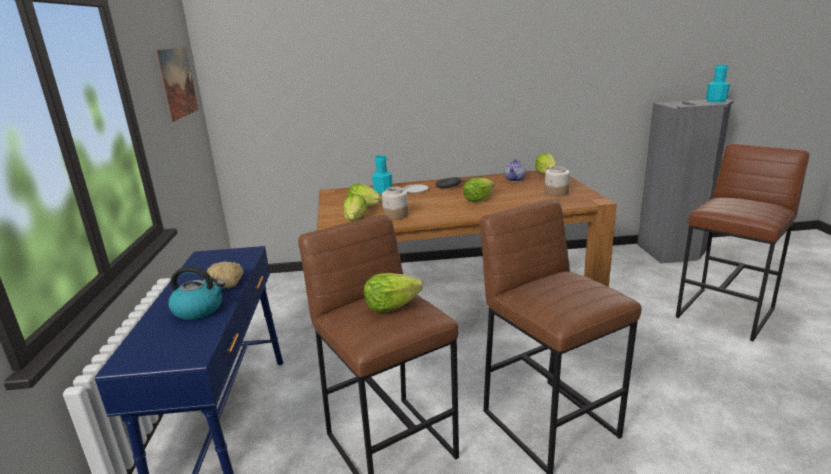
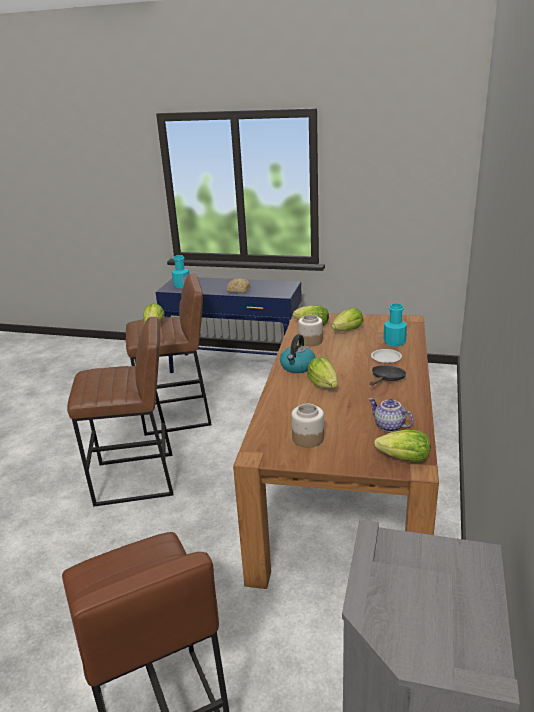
camera: 110 degrees right, 5 degrees up
picture [155,47,198,122] -> none
kettle [168,266,225,320] -> kettle moved to [280,334,315,373]
turquoise bottle [706,65,730,103] -> turquoise bottle moved to [172,255,189,288]

